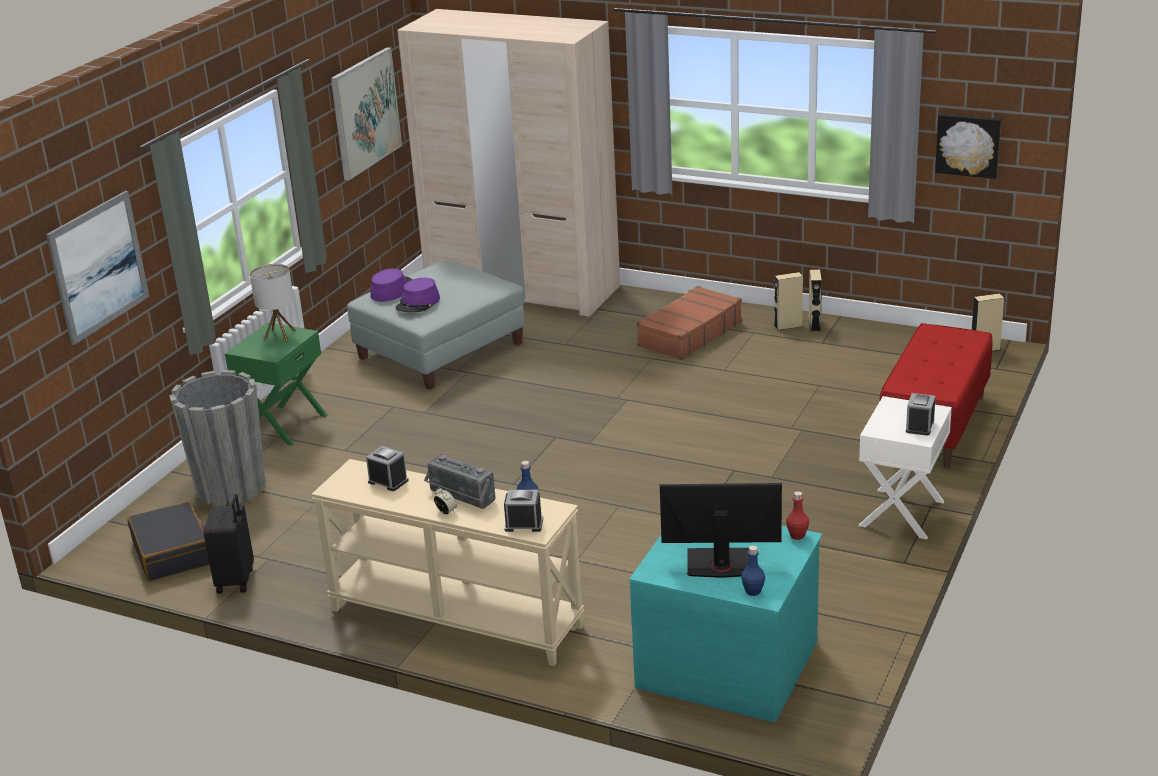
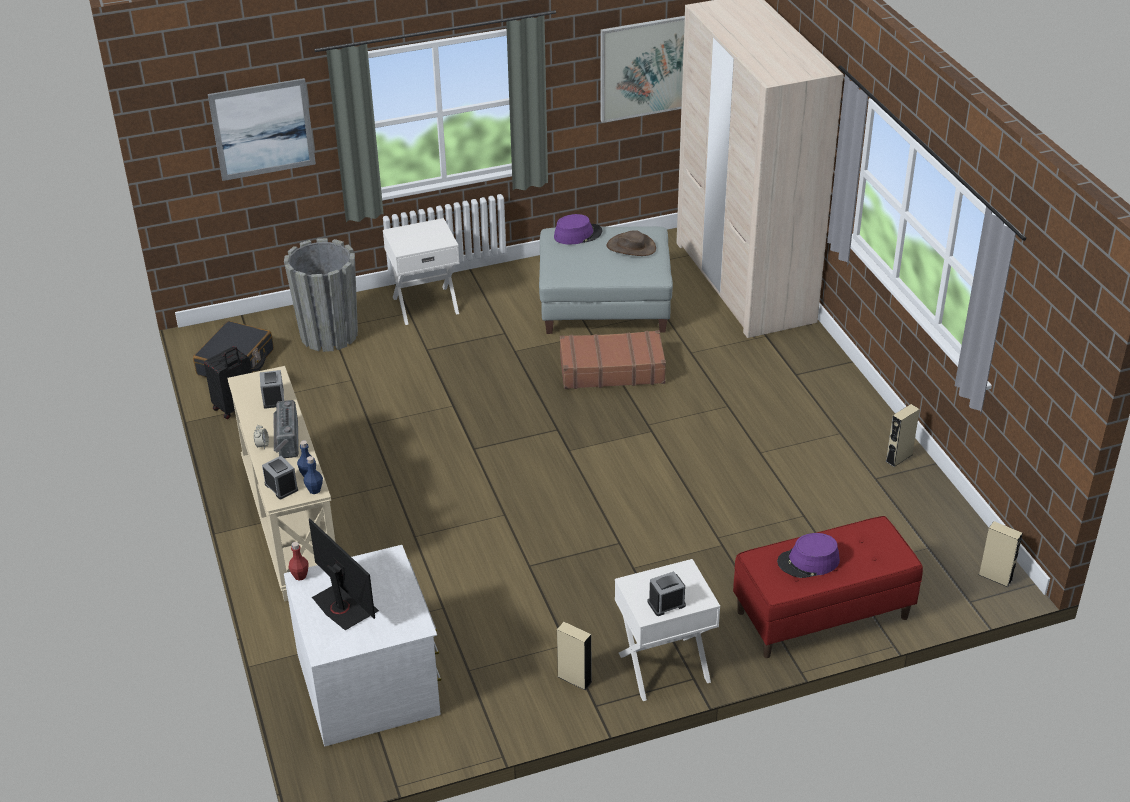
camera: 45 degrees right, 10 degrees up
green nightstand [225,322,328,446] -> white nightstand [383,218,460,325]
table lamp [250,264,296,342] -> none
purple hat [396,278,440,312] -> purple hat moved to [777,533,840,578]
turquoise dresser [629,526,822,723] -> white dresser [284,545,442,746]
brown suitcase [637,286,742,360] -> brown suitcase moved to [560,330,666,389]
blue bottle [741,546,765,596] -> blue bottle moved to [304,456,323,494]
beige speaker [774,272,803,331] -> beige speaker moved to [557,622,592,690]
red bottle [786,491,809,540] -> red bottle moved to [289,542,309,581]
picture [935,114,1001,179] -> none
none -> brown hat [607,230,656,256]

